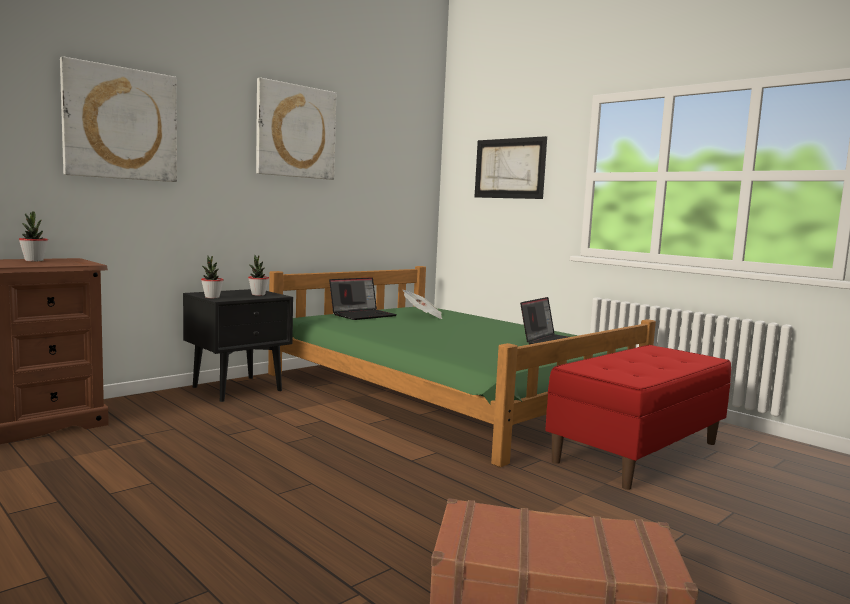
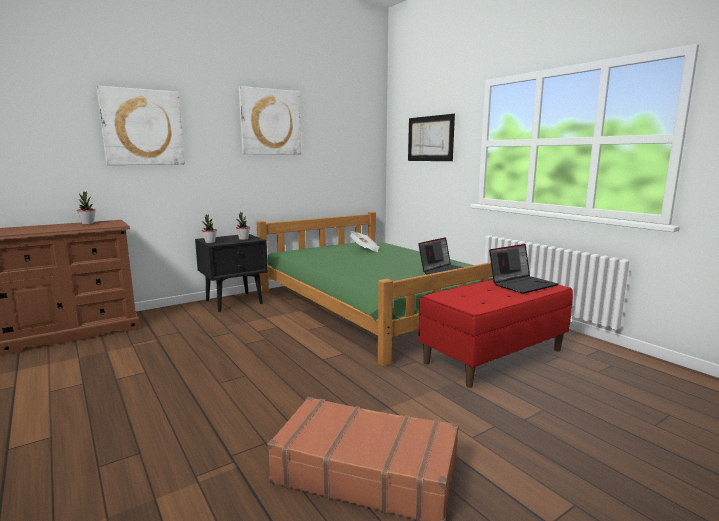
camera: 10 degrees right, 5 degrees up
laptop [329,277,397,320] -> laptop moved to [489,244,558,294]

